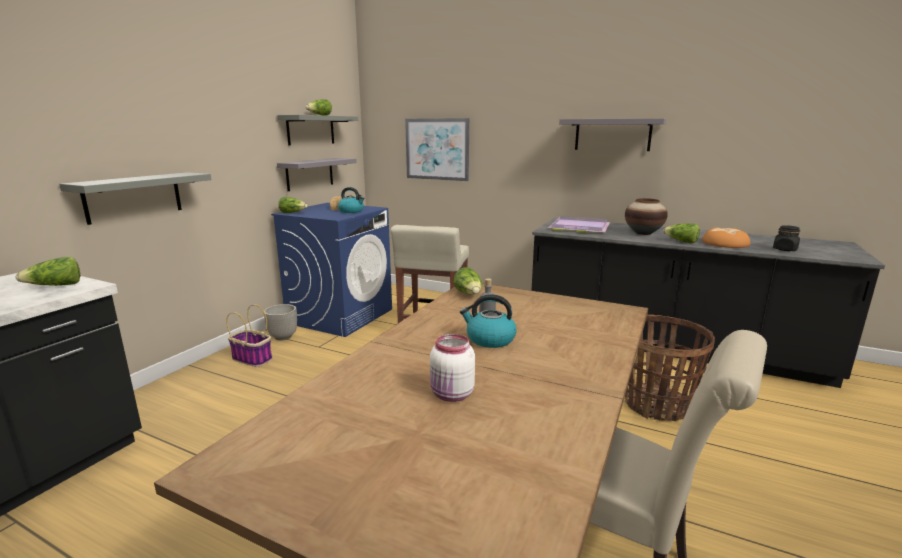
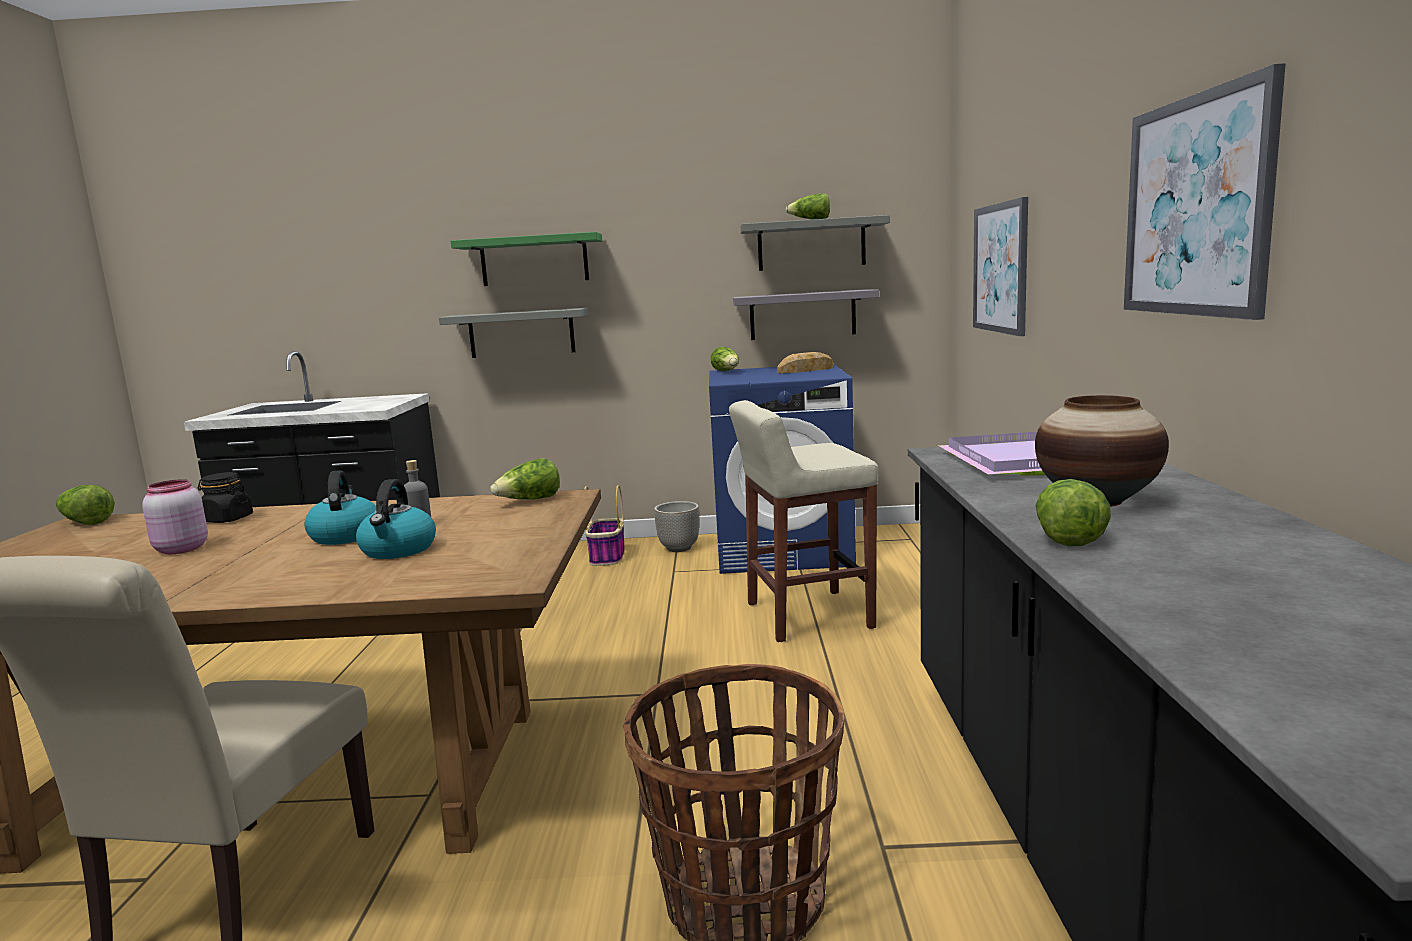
camera: 65 degrees right, 5 degrees down
lettuce [15,256,80,286] -> lettuce moved to [56,485,115,525]
kettle [338,187,365,213] -> kettle moved to [356,479,436,559]
white jar [430,334,475,402] -> pink jar [142,479,208,554]
grey shelf [559,118,666,151] -> picture [1124,63,1286,320]
bread [702,227,750,248] -> none
black jar [773,225,800,251] -> black jar moved to [198,472,253,523]
none -> green shelf [451,232,602,286]

